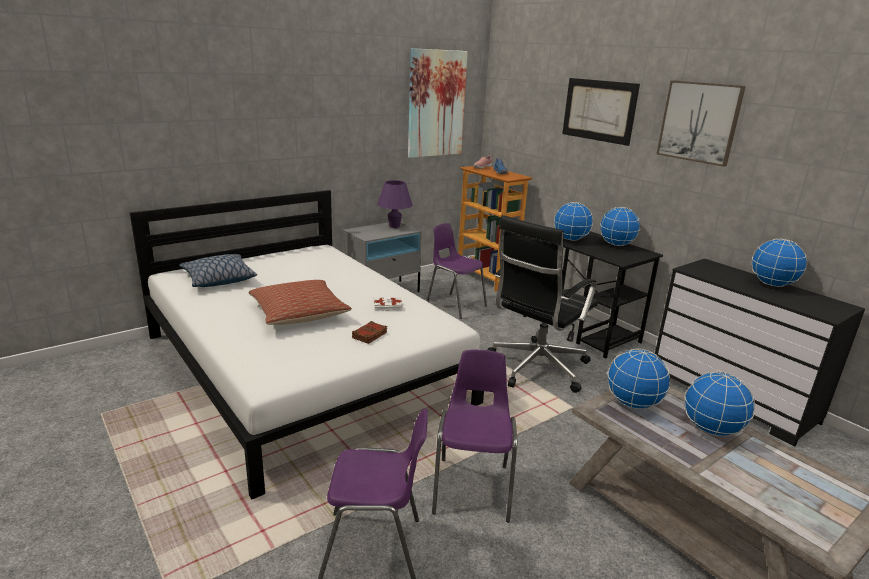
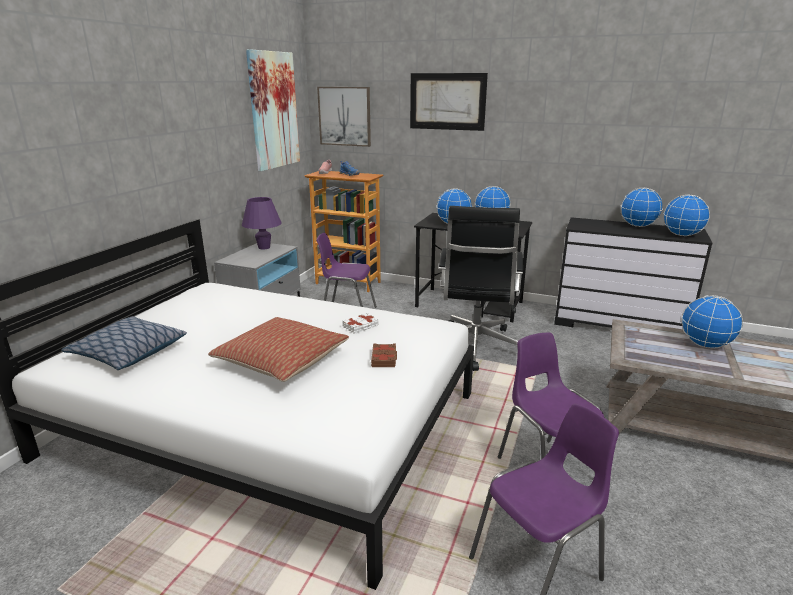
camera: 30 degrees left, 0 degrees up
globe [607,349,671,409] -> globe moved to [664,195,710,236]
picture [656,80,746,167] -> picture moved to [317,87,371,147]

